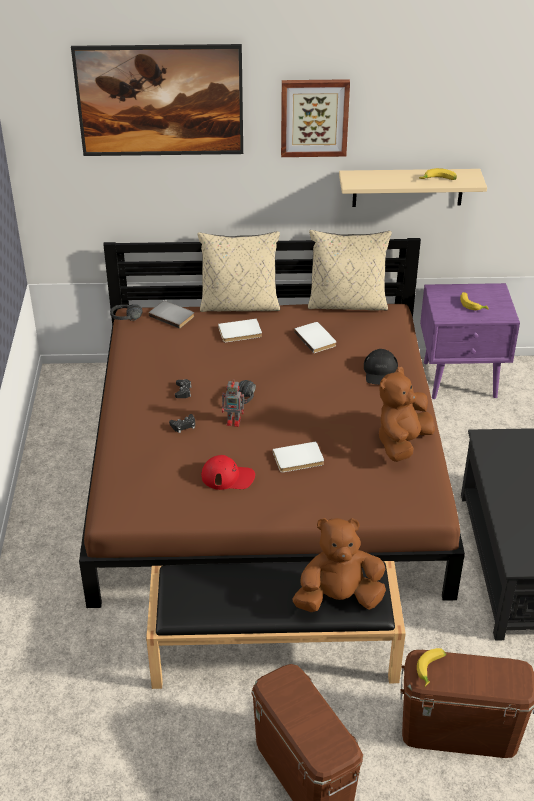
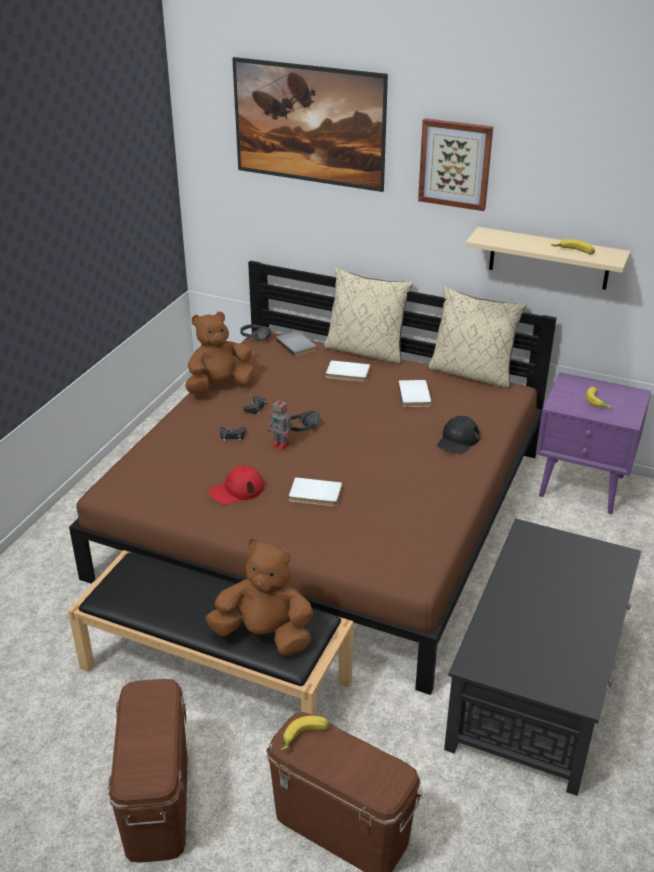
camera: 25 degrees right, 5 degrees down
red cap [201,455,255,490] -> red cap turned 120 degrees clockwise [209,466,264,505]
brown plush toy [379,367,435,462] -> brown plush toy moved to [185,312,255,393]

